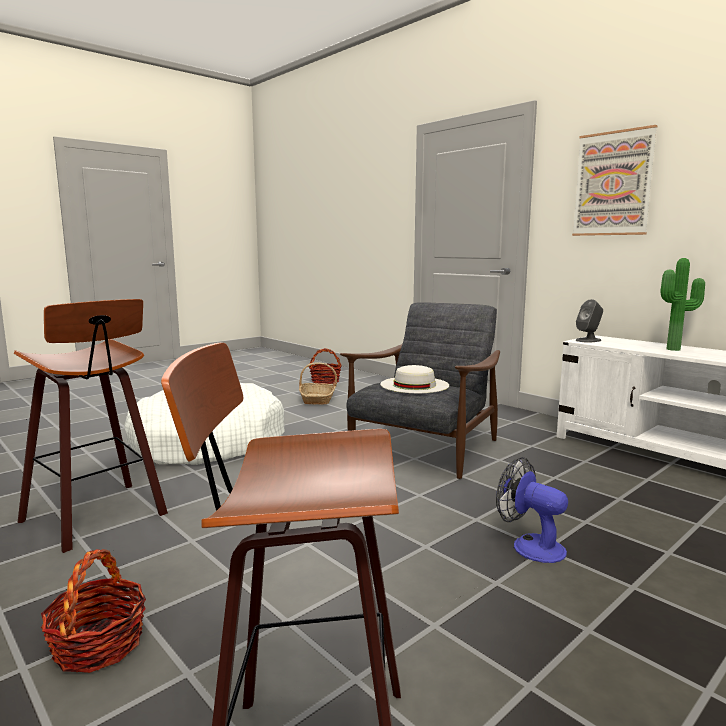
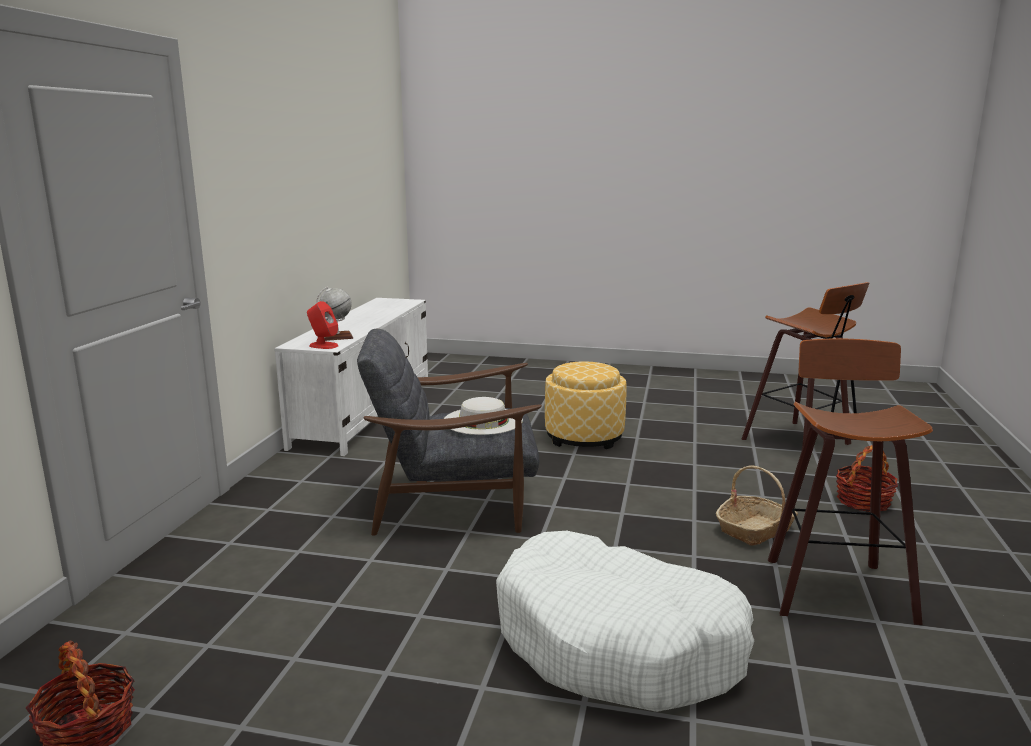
camera: 125 degrees left, 5 degrees up
basket [299,362,337,405] -> basket moved to [716,465,798,546]
fan [496,457,568,563] -> ottoman [545,361,627,449]
picture [572,125,658,236] -> none
grey speaker [575,299,603,343] -> red speaker [307,301,339,349]
potted plant [661,258,705,351] -> none
none -> globe [316,287,353,341]

